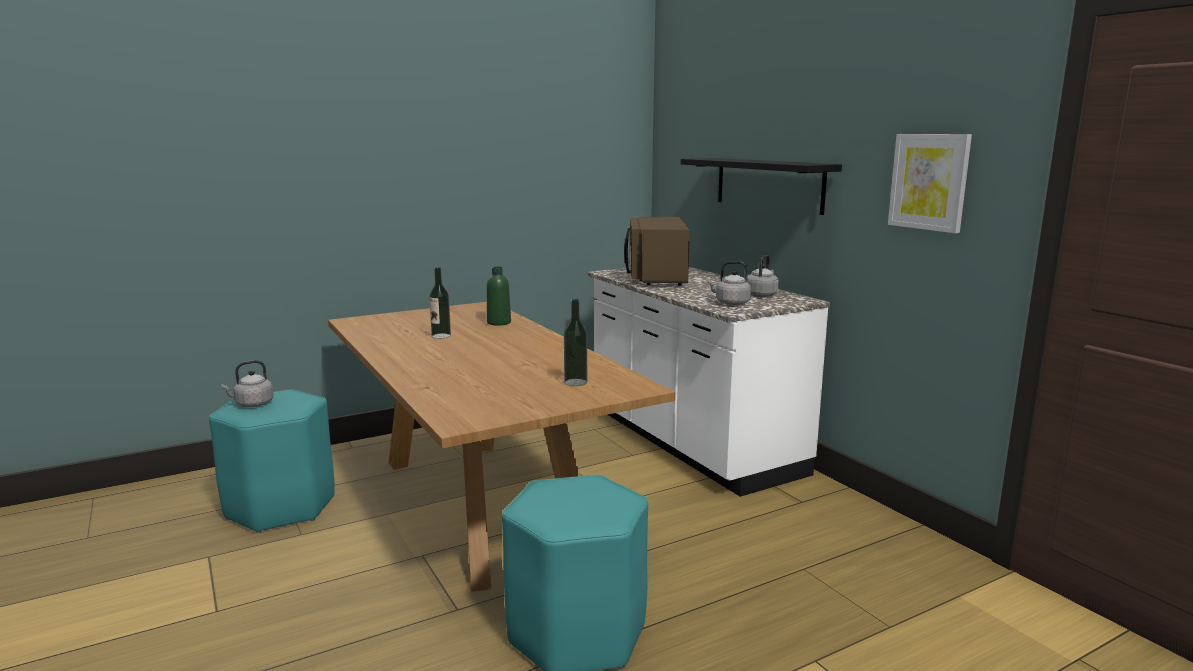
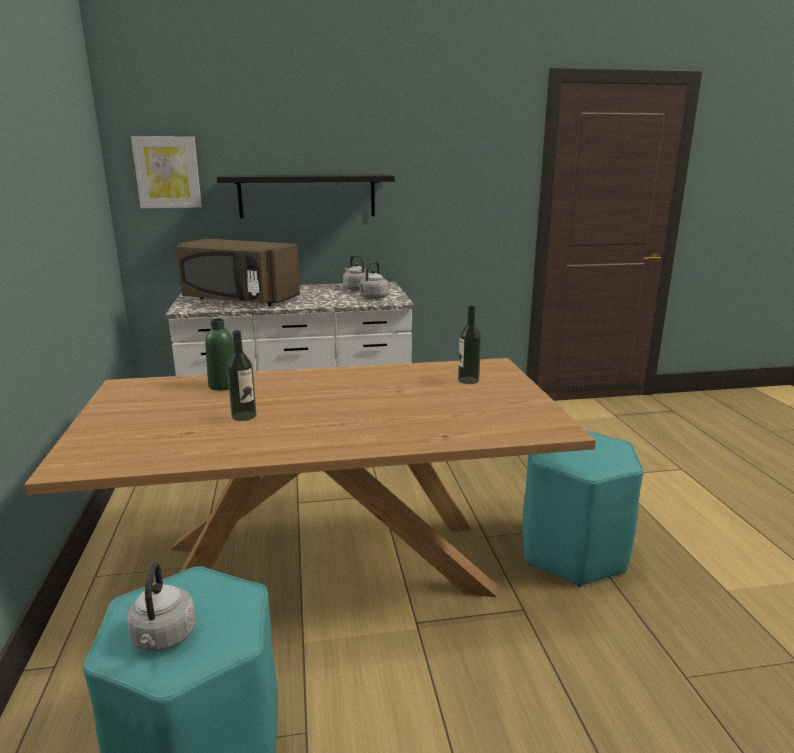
camera: 70 degrees left, 5 degrees up
picture [888,134,972,233] -> picture moved to [131,136,202,208]

